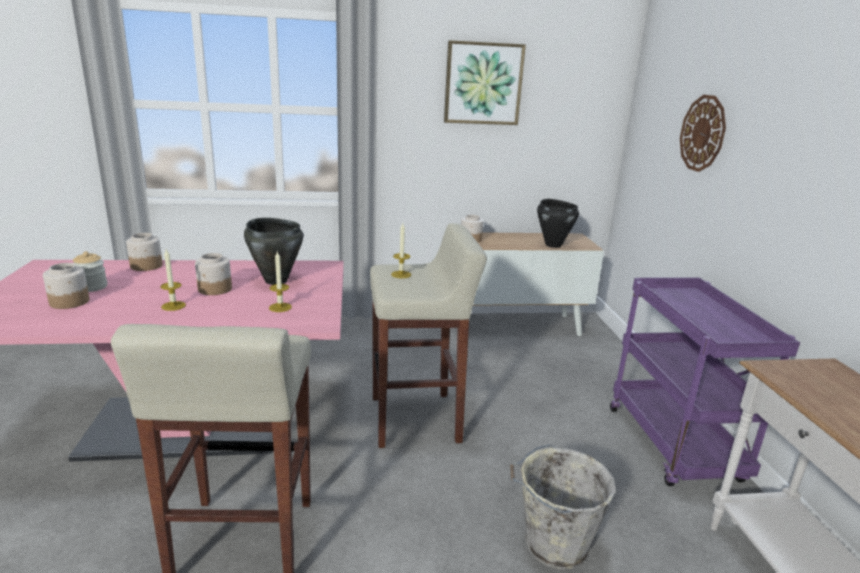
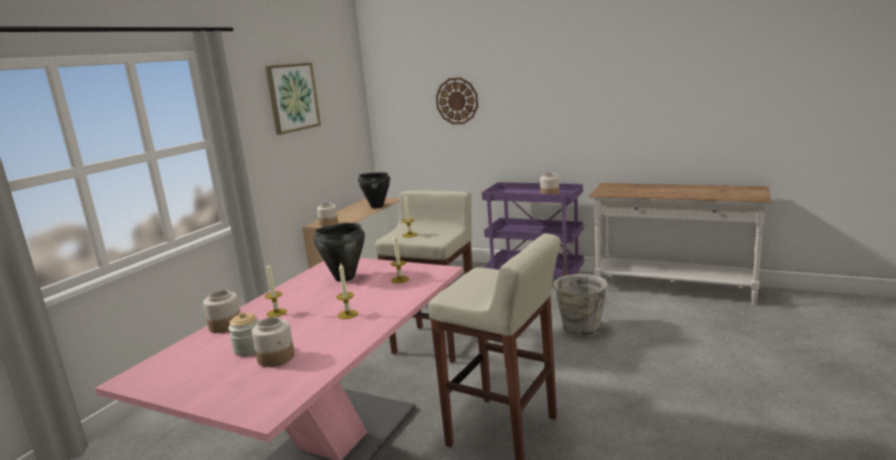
camera: 55 degrees left, 5 degrees down
jar [195,253,232,295] -> jar moved to [540,173,559,194]
none -> candle [265,263,287,317]

